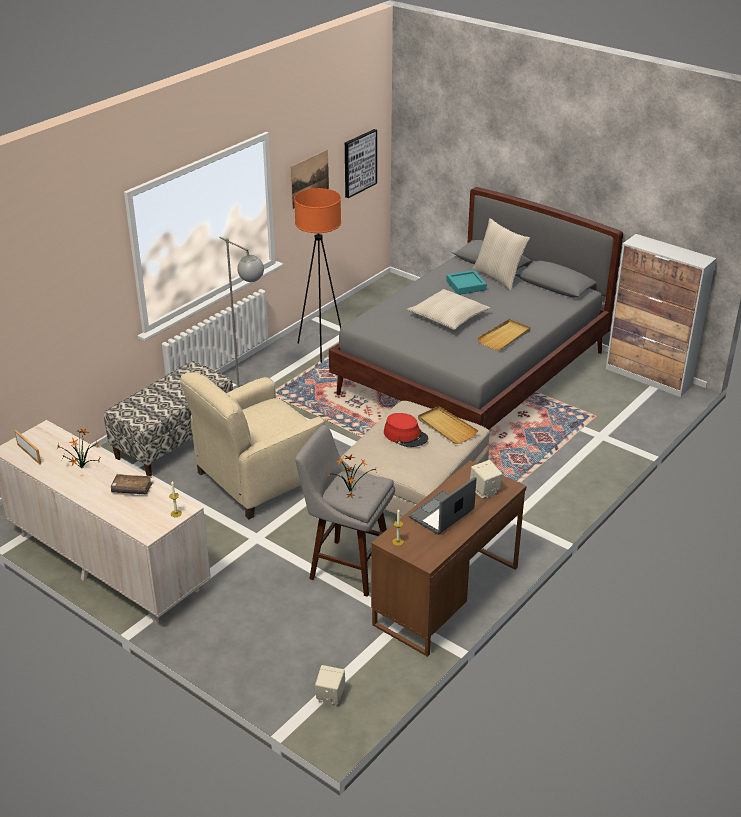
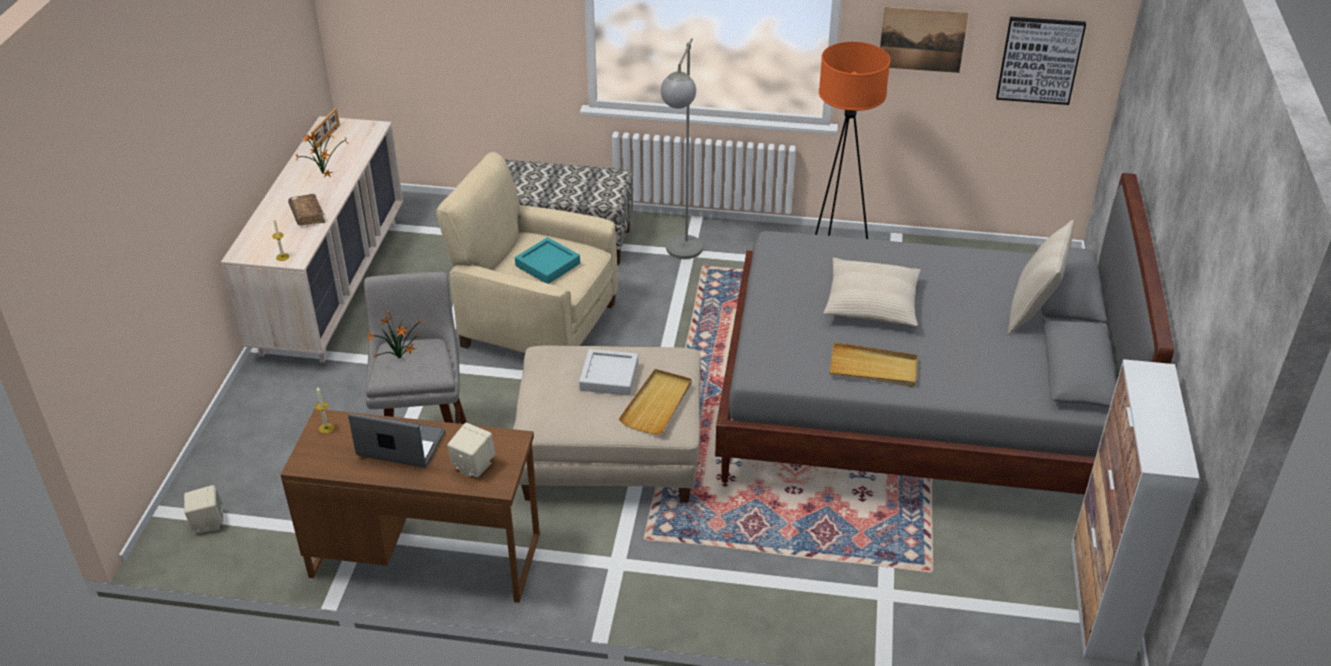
camera: 60 degrees right, 5 degrees up
red hat [384,413,428,447] -> grey tray [579,349,638,396]
turquoise tray [446,270,487,295] -> turquoise tray moved to [515,237,580,284]

